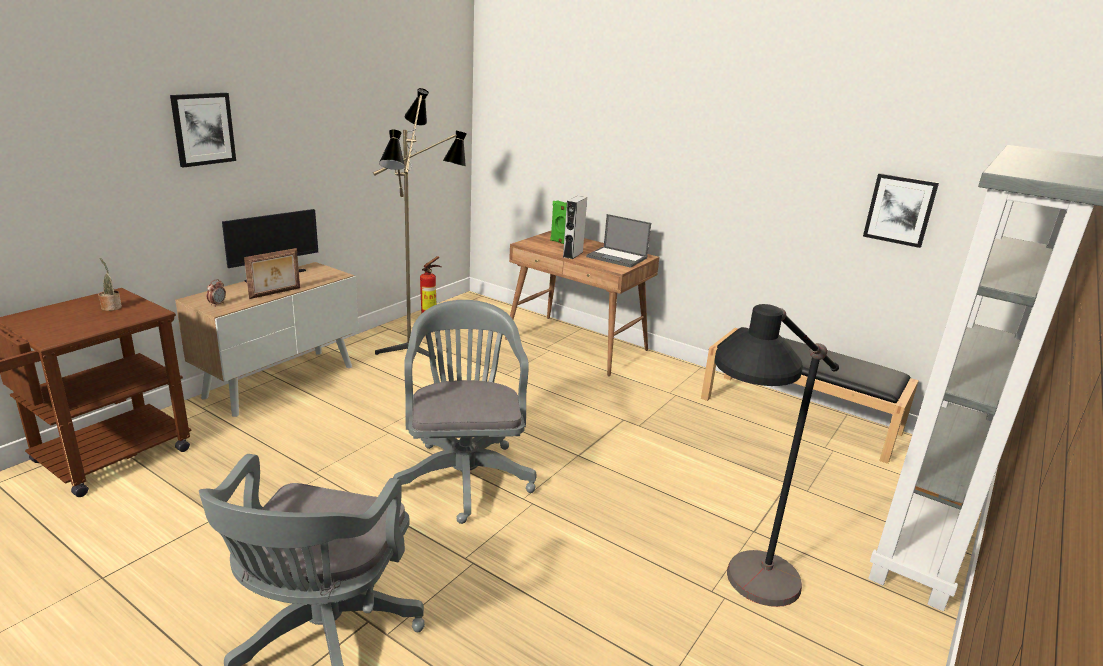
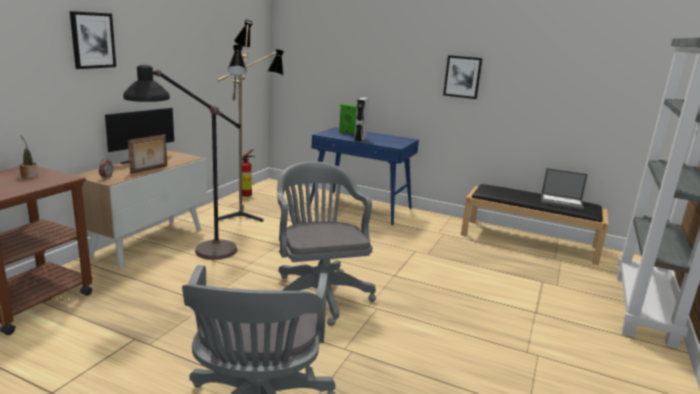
camera: 10 degrees left, 5 degrees down
brown desk [505,231,660,376] -> blue desk [310,127,419,225]
laptop [586,214,651,268] -> laptop moved to [541,168,588,210]
black floor lamp [715,304,839,607] -> black floor lamp moved to [123,65,241,260]
picture [863,173,939,248] -> picture moved to [443,55,483,99]

